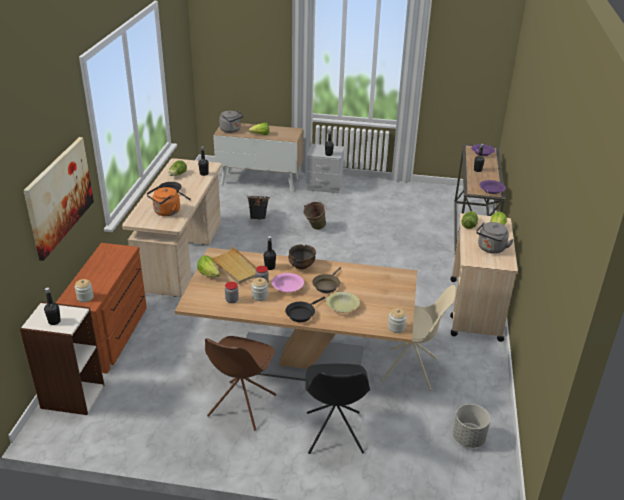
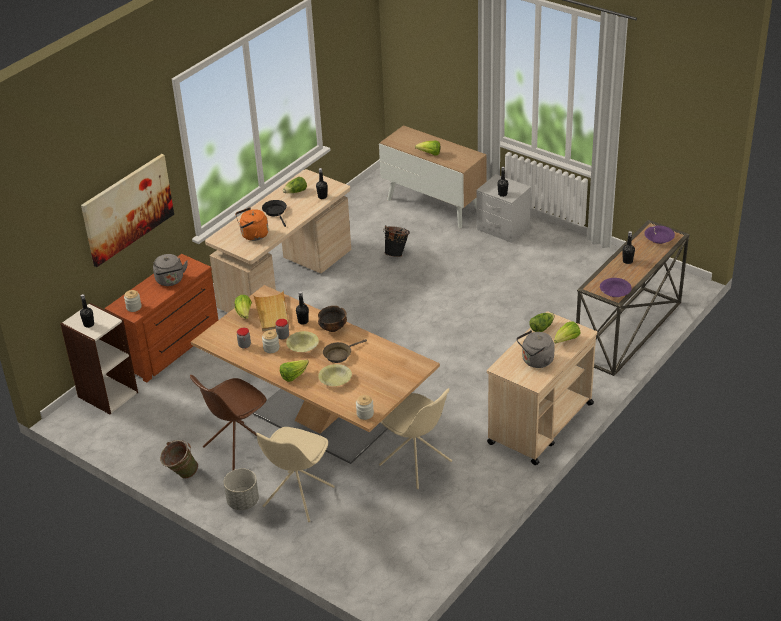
camera: 30 degrees right, 5 degrees up
grey kettle [219,110,244,133] -> grey kettle moved to [153,254,188,286]
pink bowl [272,273,304,293] -> yellow bowl [286,331,319,352]
black frying pan [285,297,325,322] -> lettuce [280,360,309,382]
green bucket [303,201,327,230] -> green bucket moved to [160,440,198,479]
black chair [305,364,370,454] -> beige chair [256,427,335,522]
grey planter [453,404,490,448] -> grey planter moved to [224,469,259,510]

